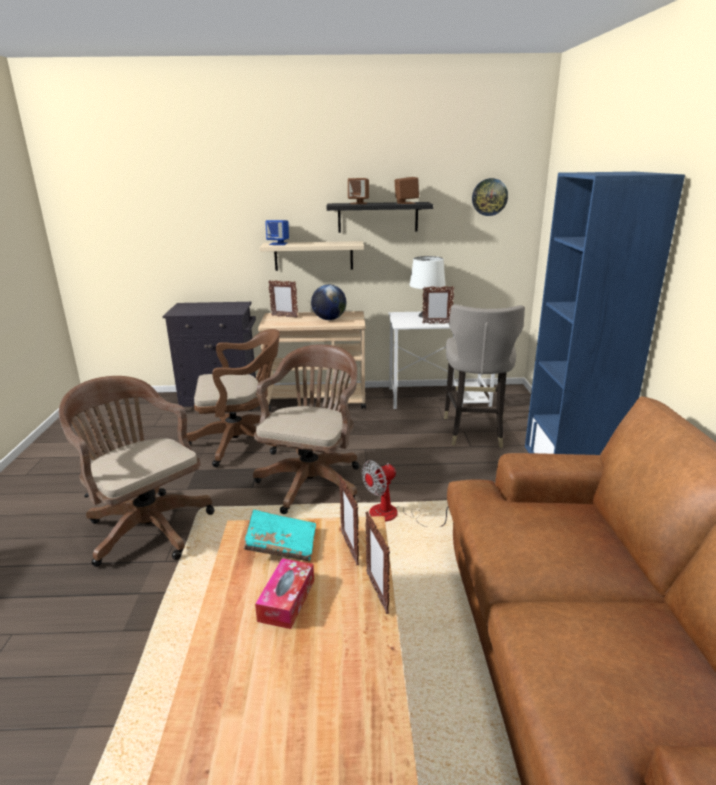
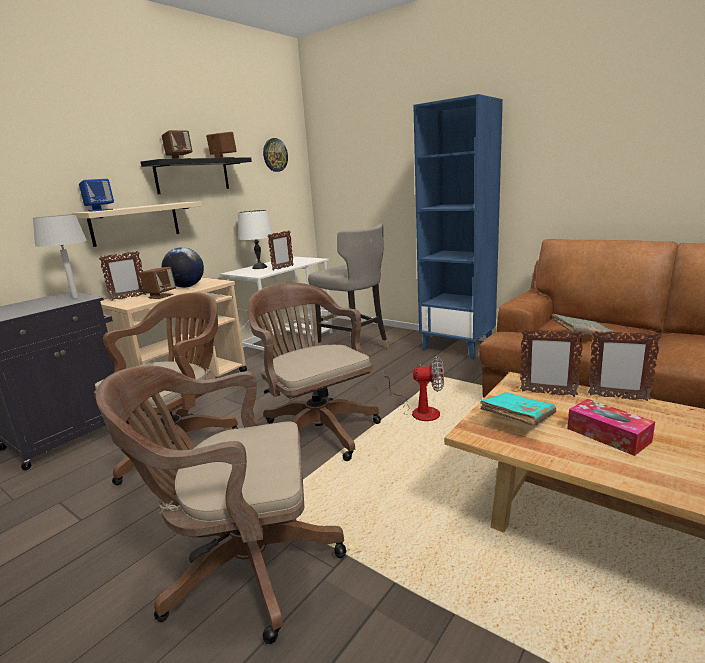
camera: 50 degrees left, 5 degrees down
fan [362,460,448,527] -> fan turned 90 degrees counterclockwise [384,356,444,421]
none -> grey table lamp [33,214,87,298]
none -> brown speaker [139,267,176,299]
none -> grey book [551,314,618,339]

